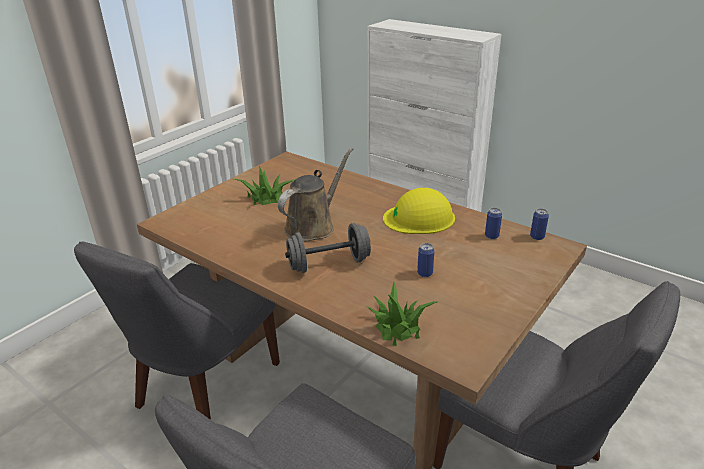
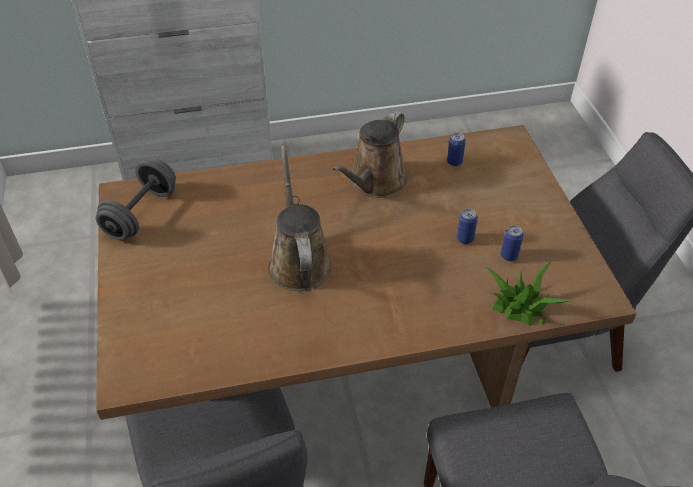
camera: 50 degrees left, 15 degrees up
potted plant [235,166,294,205] -> none
grey dumbbell [285,223,371,273] -> grey dumbbell moved to [96,158,176,240]
yellow hard hat [383,188,455,234] -> brown watering can [332,111,407,198]
can [530,208,549,240] -> can moved to [501,225,523,261]

